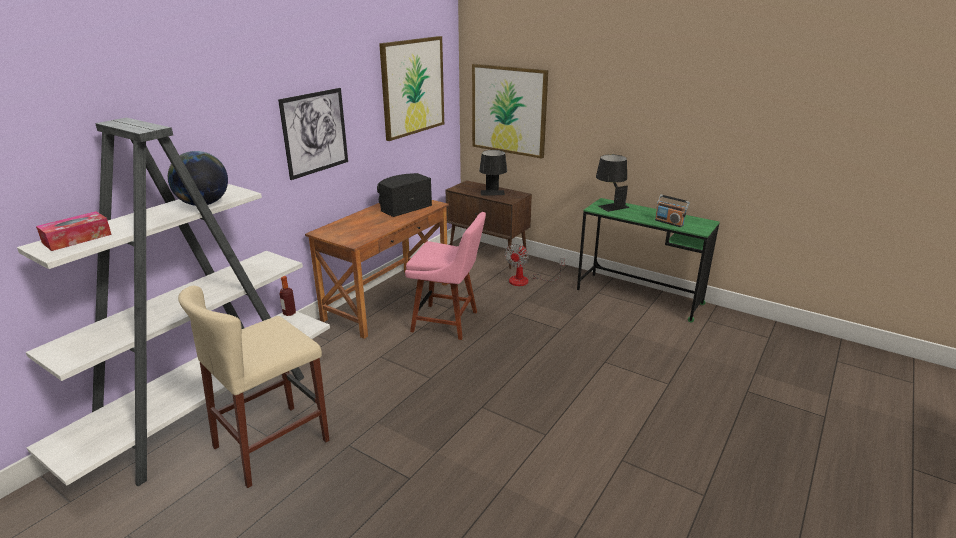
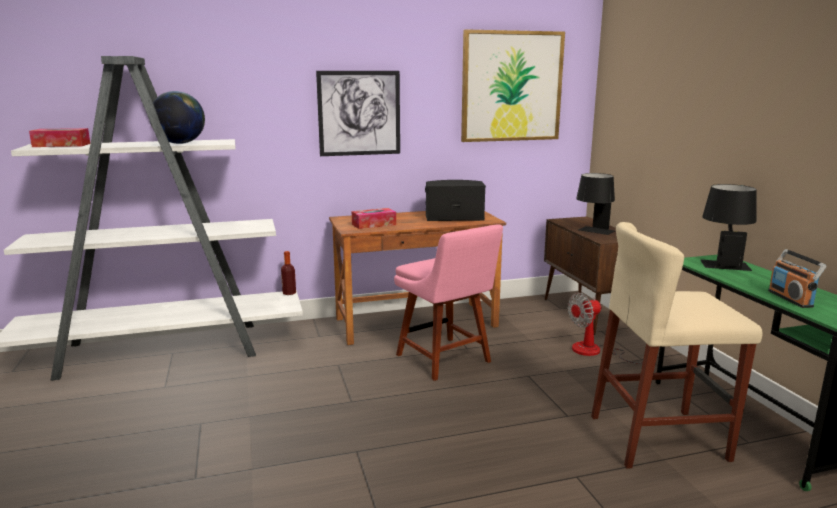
camera: 40 degrees right, 10 degrees down
beige stool [178,285,329,488] -> beige stool moved to [591,222,762,469]
picture [472,64,548,159] -> none
none -> tissue box [352,208,396,229]

